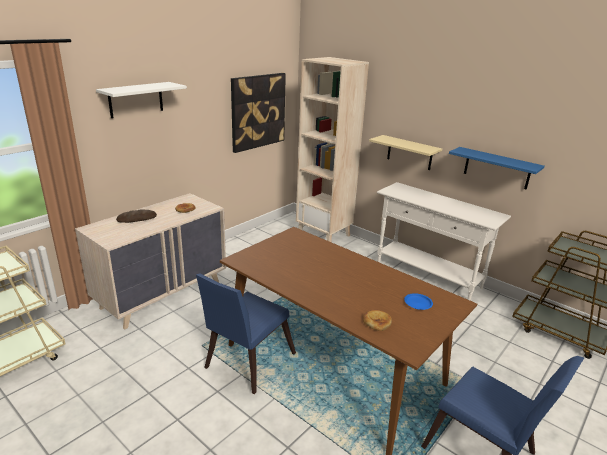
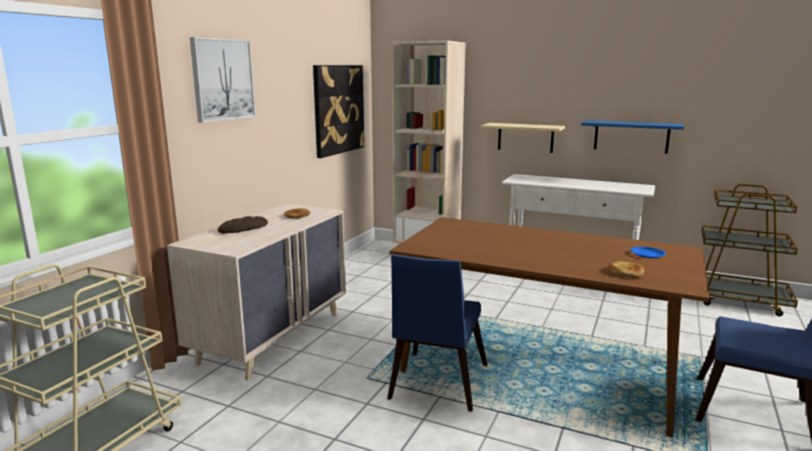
camera: 15 degrees left, 10 degrees down
white shelf [96,82,187,118] -> picture [190,37,256,123]

